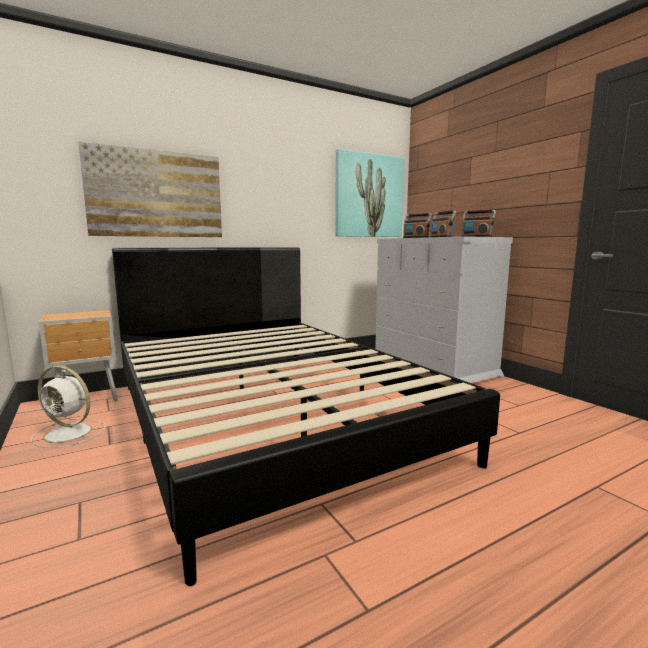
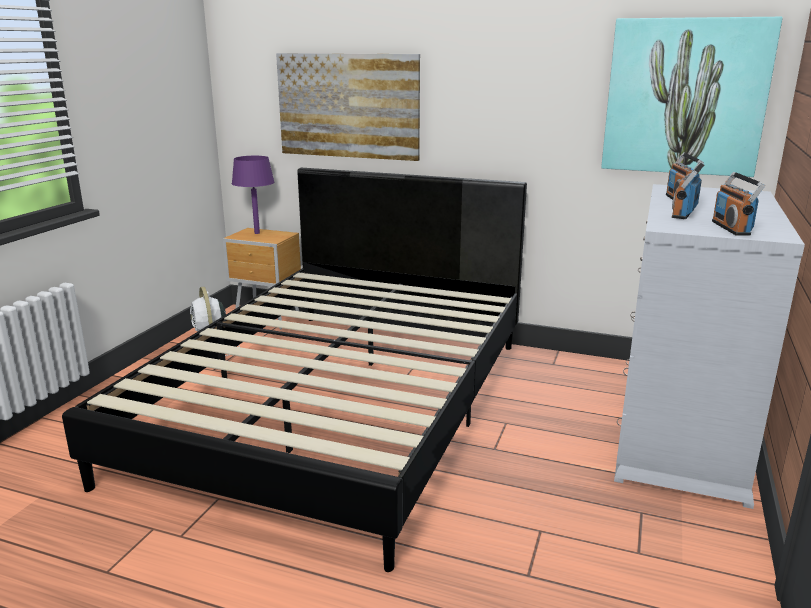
camera: 50 degrees right, 10 degrees up
none -> purple table lamp [232,156,275,234]

